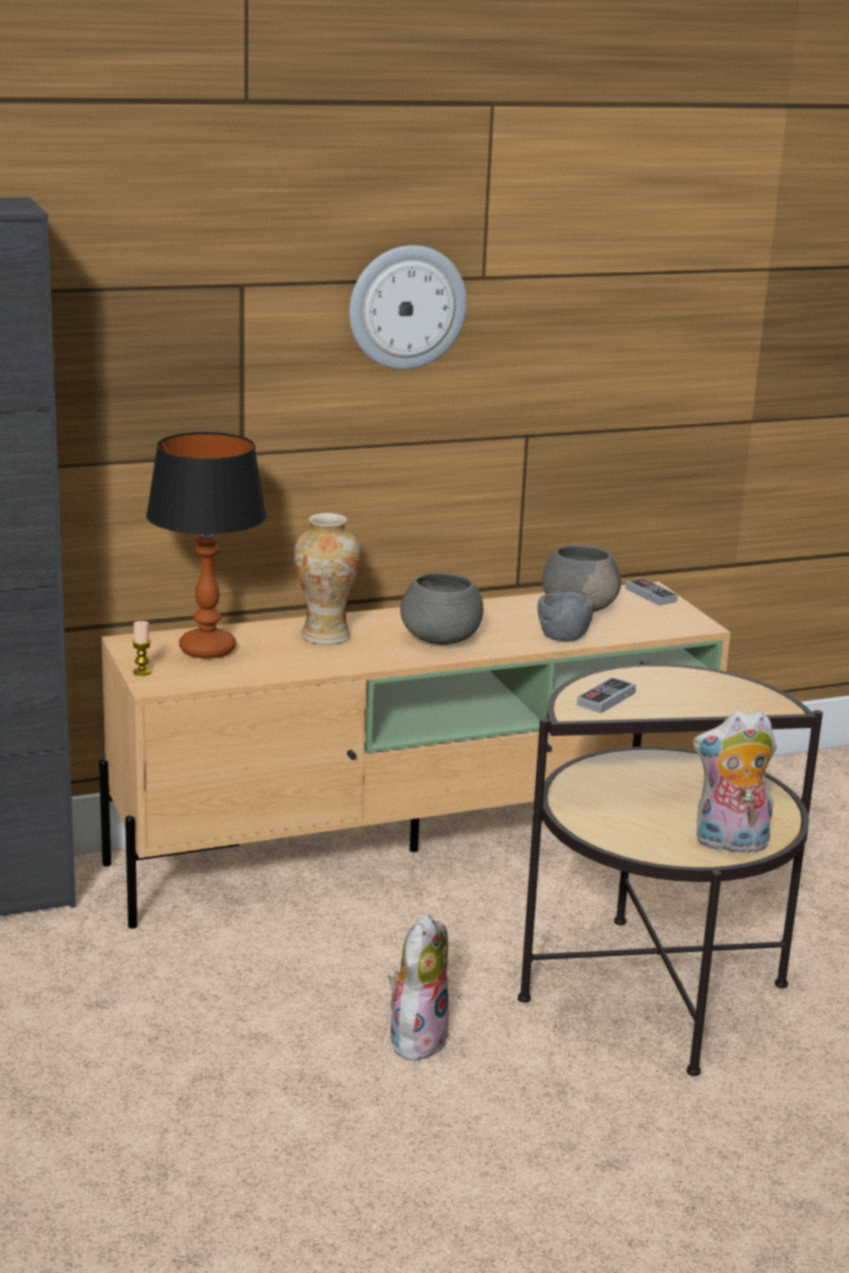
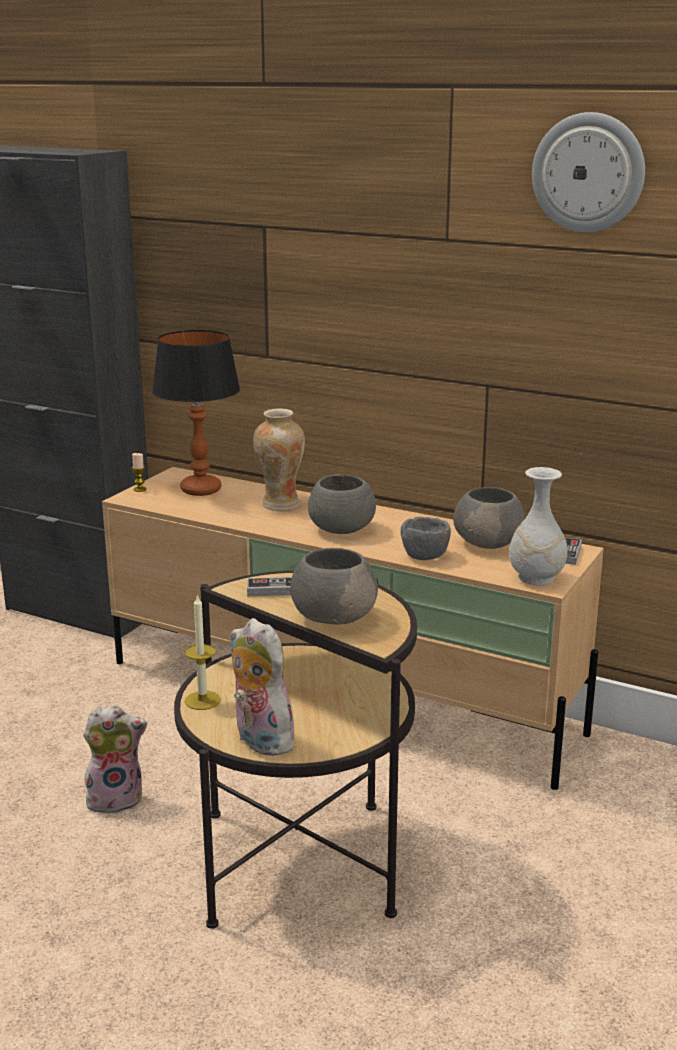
camera: 50 degrees right, 0 degrees up
wall clock [349,245,467,370] -> wall clock moved to [532,112,645,233]
none -> candle [185,594,221,710]
none -> grey bowl [290,548,378,625]
none -> white vase [509,467,567,586]

